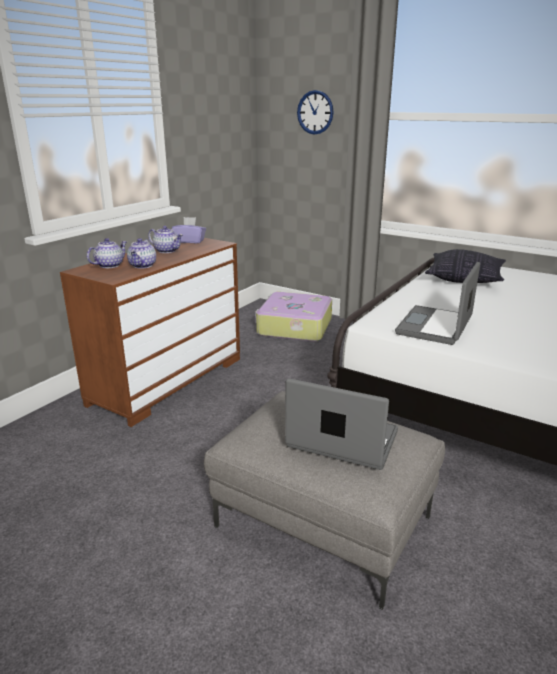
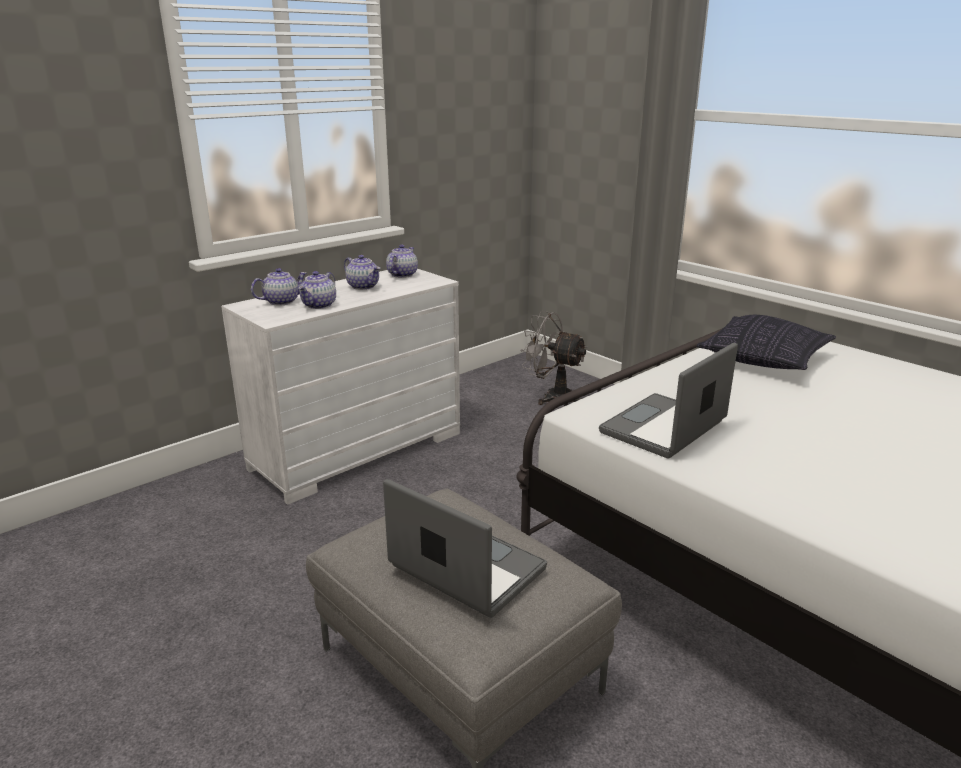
camera: 15 degrees right, 0 degrees up
brown dresser [60,238,240,427] -> white dresser [221,269,460,505]
purple tissue box [172,217,206,243] -> teapot [386,245,418,278]
suitcase [255,292,332,342] -> grey fan [520,311,587,405]
wall clock [297,90,334,134] -> none

